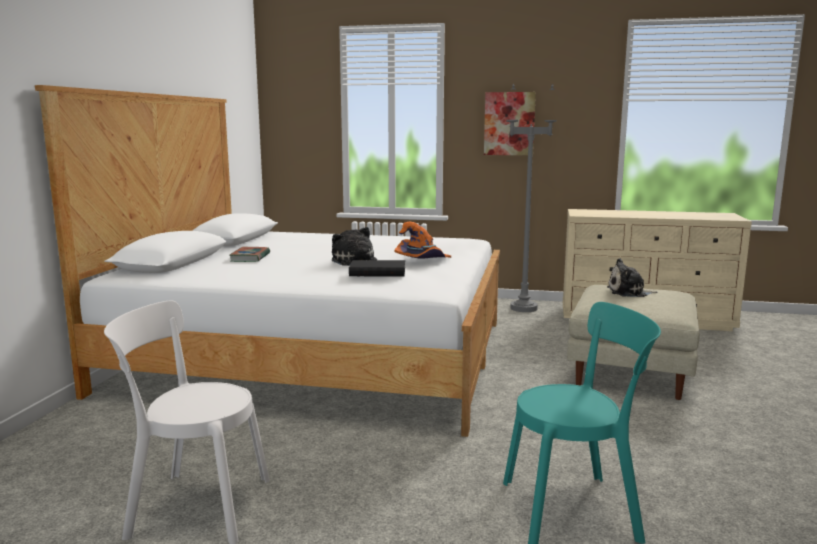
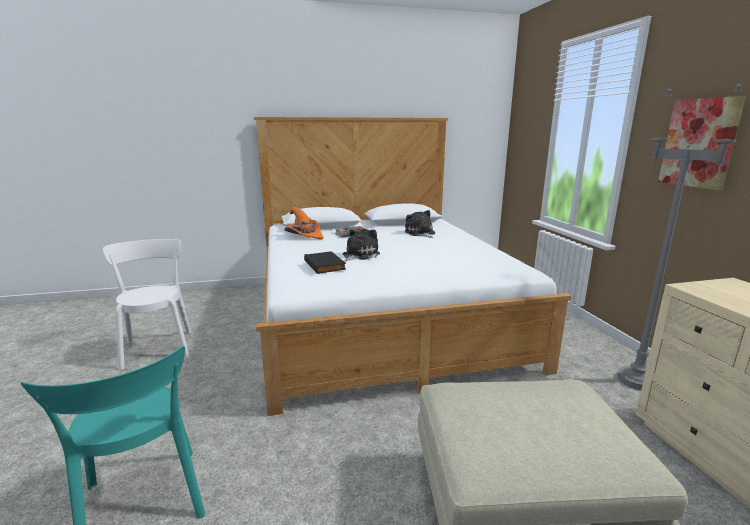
camera: 65 degrees right, 5 degrees up
orange hat [395,222,451,258] -> orange hat moved to [285,207,323,239]
plush toy [607,258,658,297] -> plush toy moved to [405,210,435,238]

